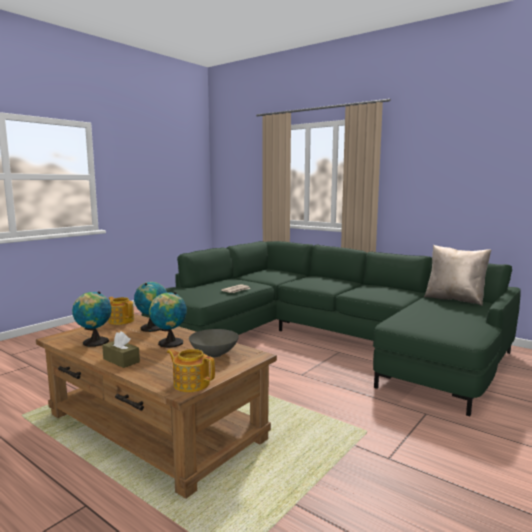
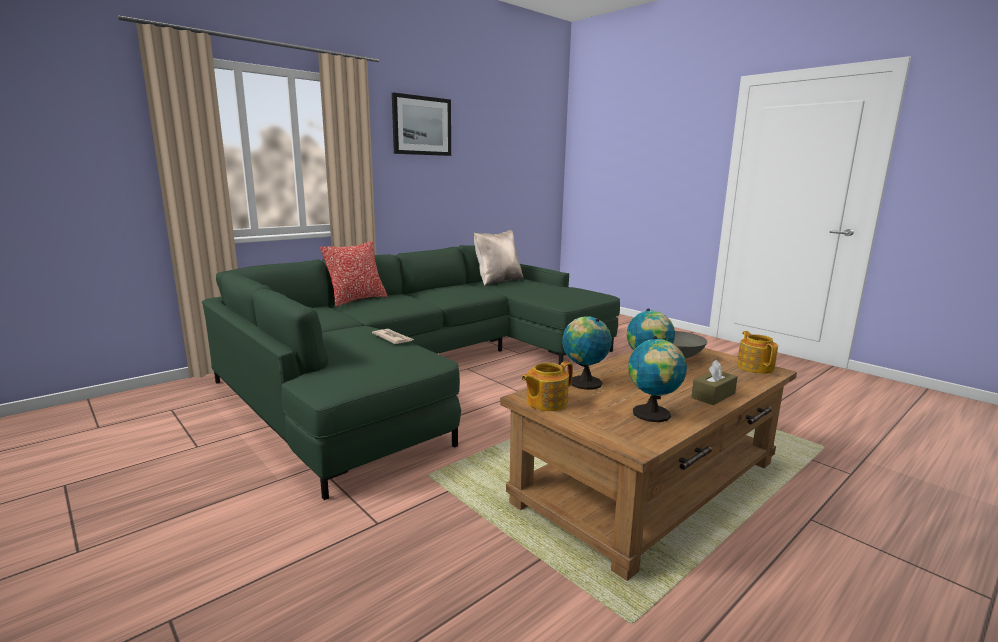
camera: 80 degrees left, 5 degrees up
teapot [167,349,215,392] -> teapot turned 135 degrees clockwise [737,331,778,374]
none -> pillow [320,241,387,307]
none -> picture [392,92,451,156]

